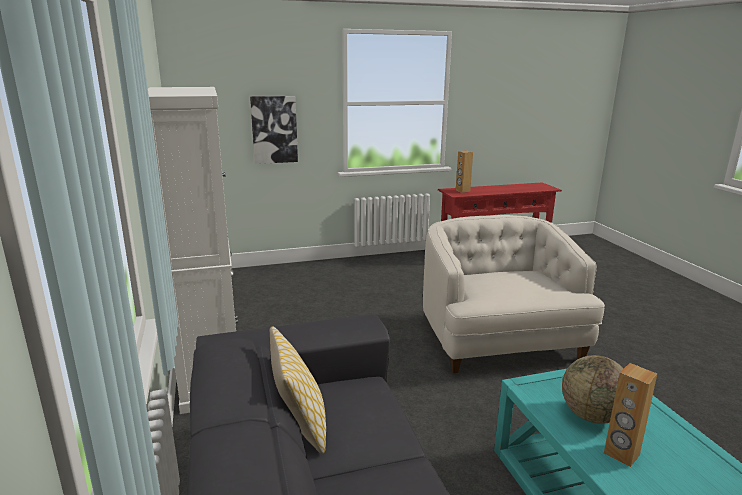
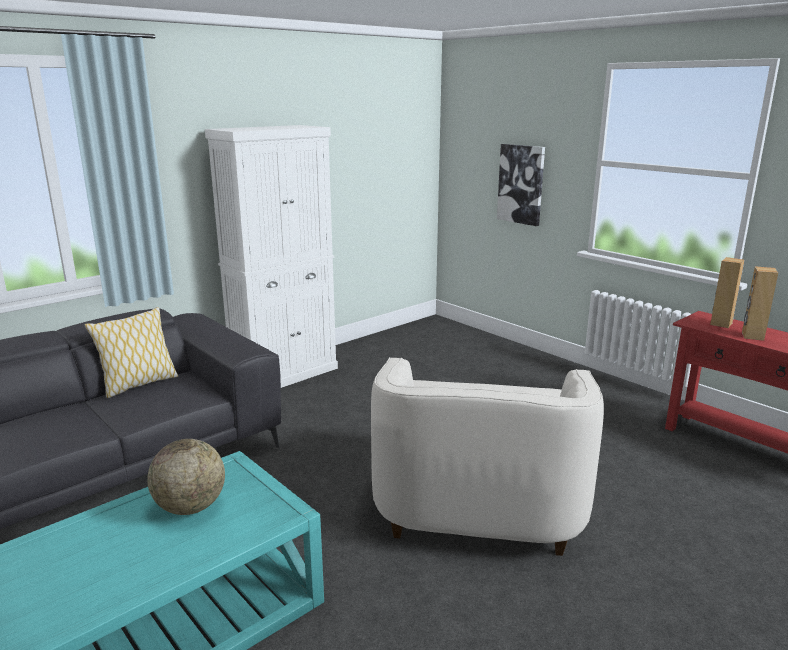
camera: 65 degrees right, 0 degrees up
white armchair [423,215,605,373] -> white armchair turned 135 degrees clockwise [371,357,604,556]
brown speaker [604,363,657,467] -> brown speaker moved to [742,266,778,341]

